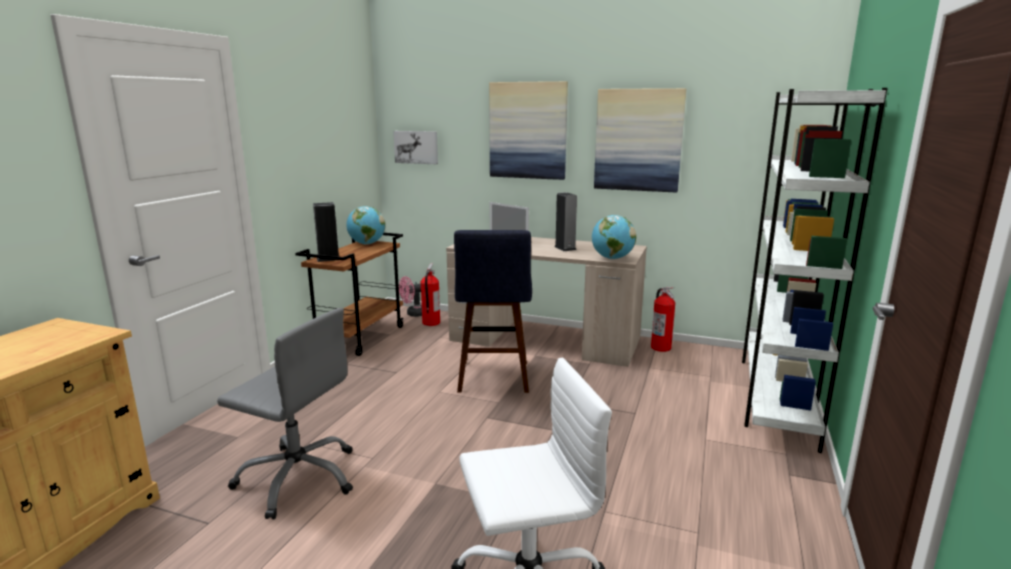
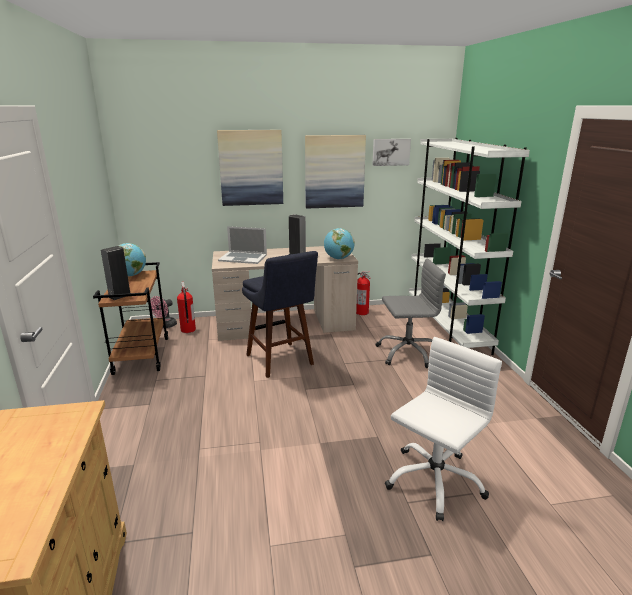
camera: 30 degrees left, 5 degrees up
grey office chair [217,308,353,519] -> grey office chair moved to [375,259,446,368]
picture [393,131,438,164] -> picture moved to [372,139,411,166]

